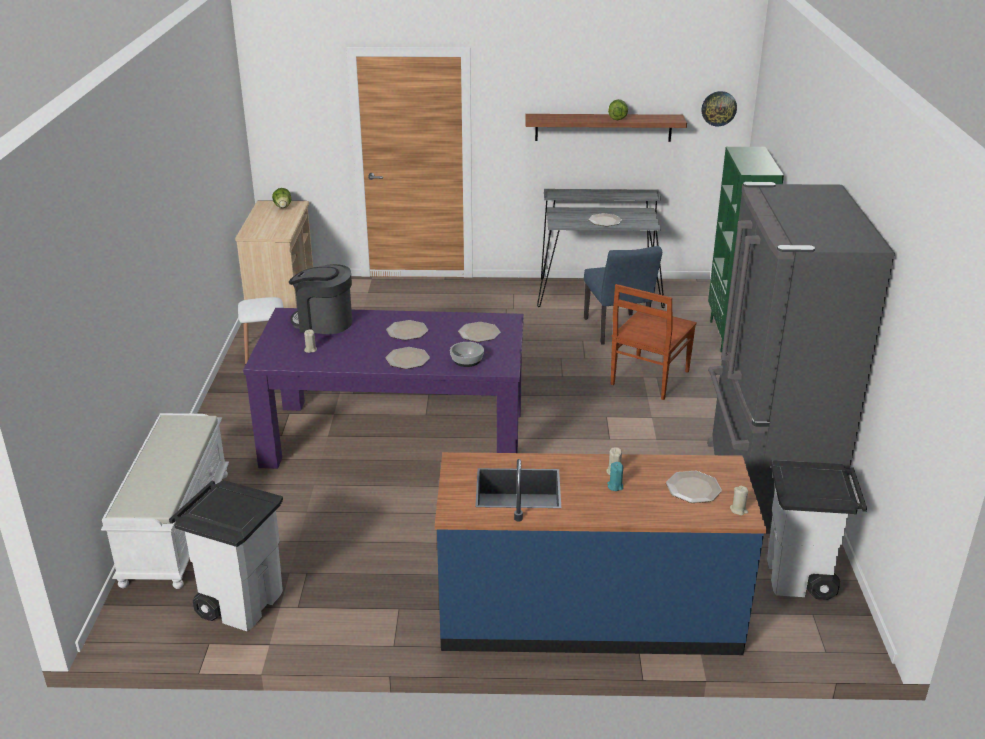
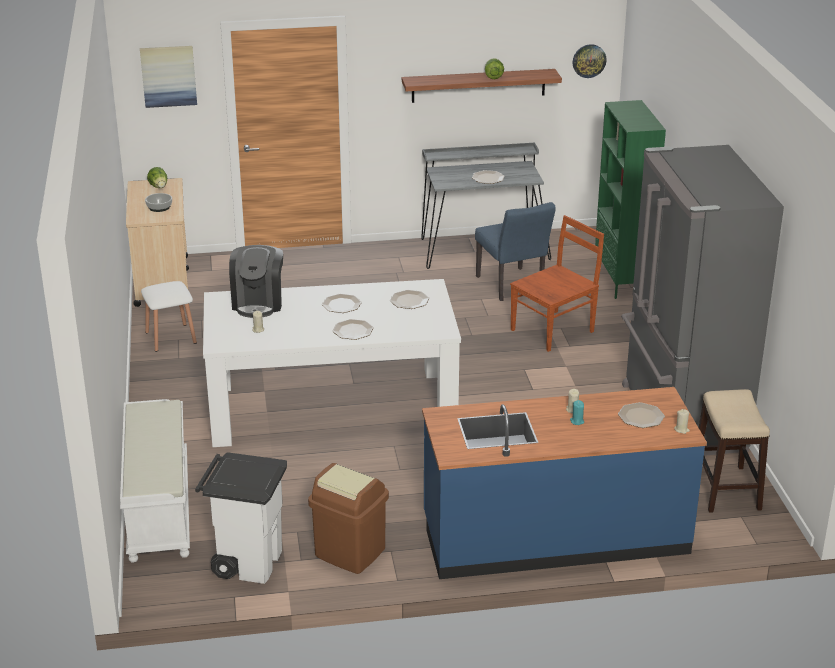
camera: 10 degrees left, 0 degrees up
purple dining table [243,308,524,469] -> white dining table [203,279,461,447]
coffee machine [289,264,352,334] -> coffee machine turned 90 degrees counterclockwise [229,245,283,318]
bowl [450,342,484,367] -> bowl moved to [145,193,172,212]
brown chair [611,284,697,400] -> brown chair turned 150 degrees counterclockwise [510,215,604,352]
white trash can [767,460,867,600] -> stool [699,389,770,513]
none -> picture [140,46,197,108]
none -> brown trash can [308,463,389,574]

